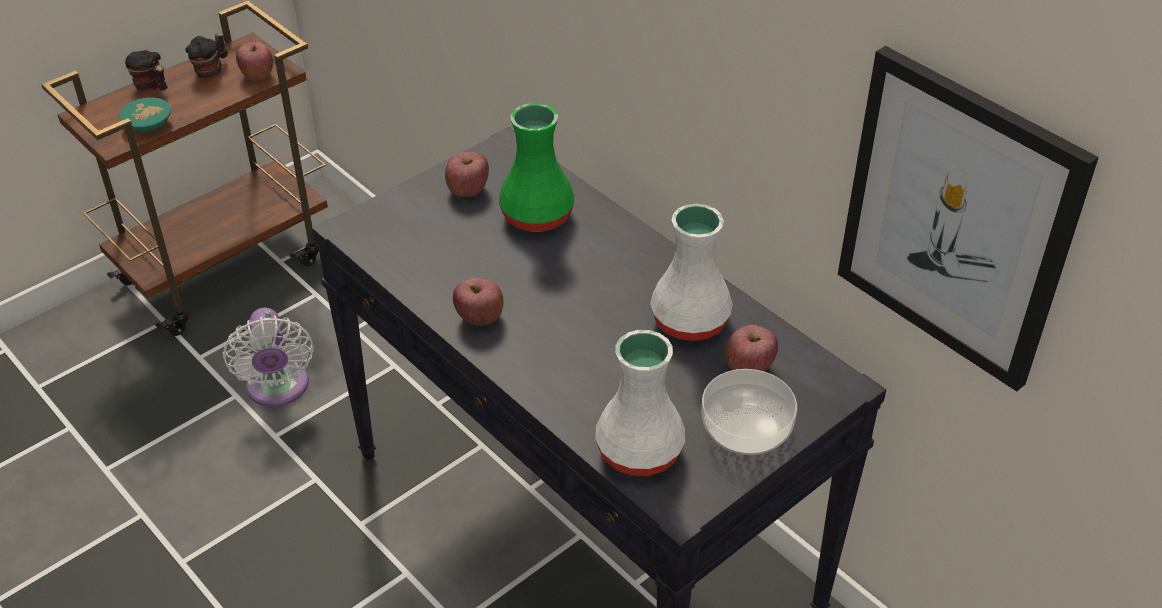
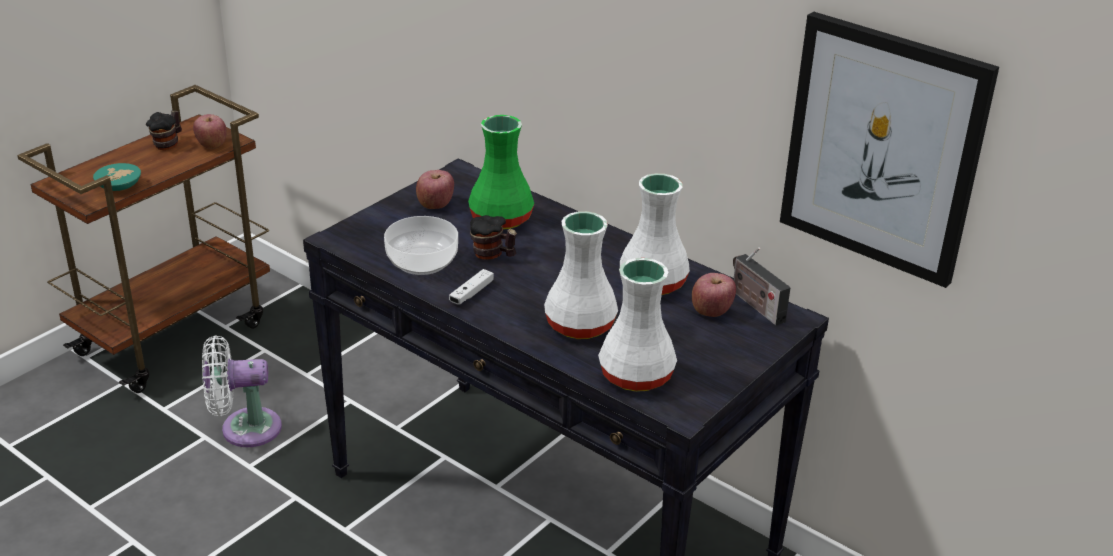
camera: 10 degrees left, 10 degrees down
mug [125,50,168,92] -> mug moved to [470,215,517,260]
white fan [223,307,314,407] -> white fan turned 105 degrees clockwise [202,336,282,447]
apple [453,278,503,326] -> white game controller [449,269,494,305]
bowl [702,369,797,455] -> bowl moved to [384,216,458,275]
none -> white vase [544,211,618,339]
none -> radio [733,247,791,326]

